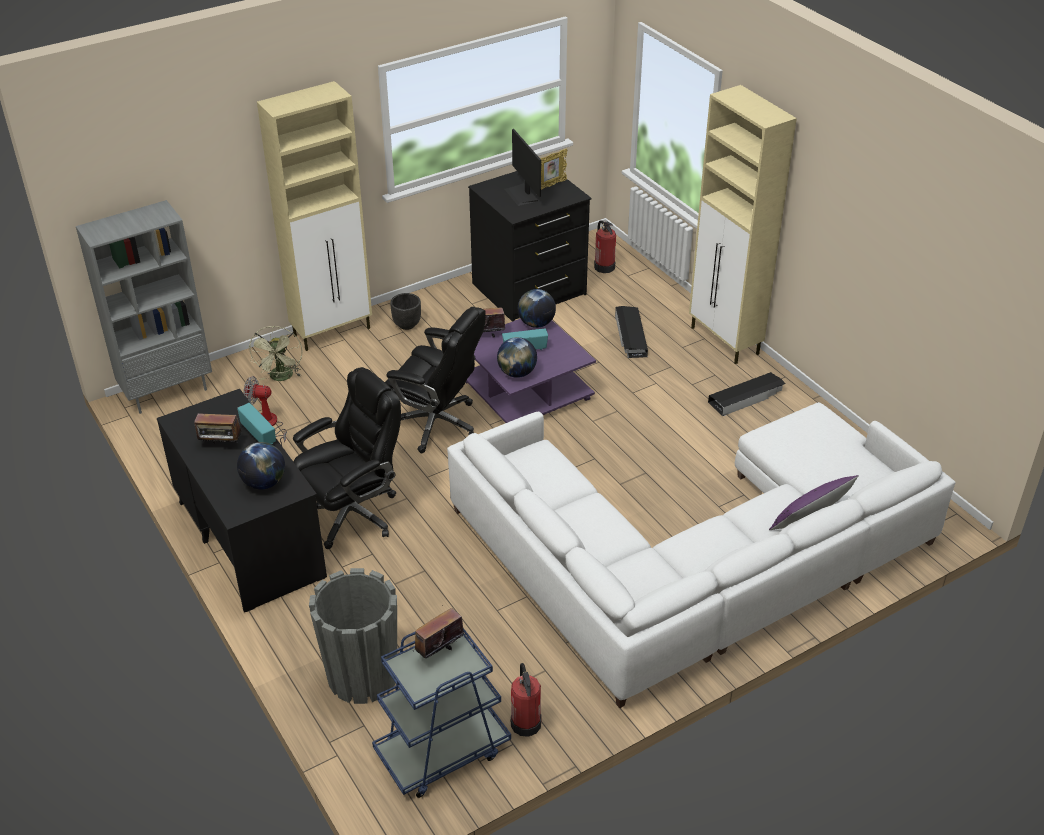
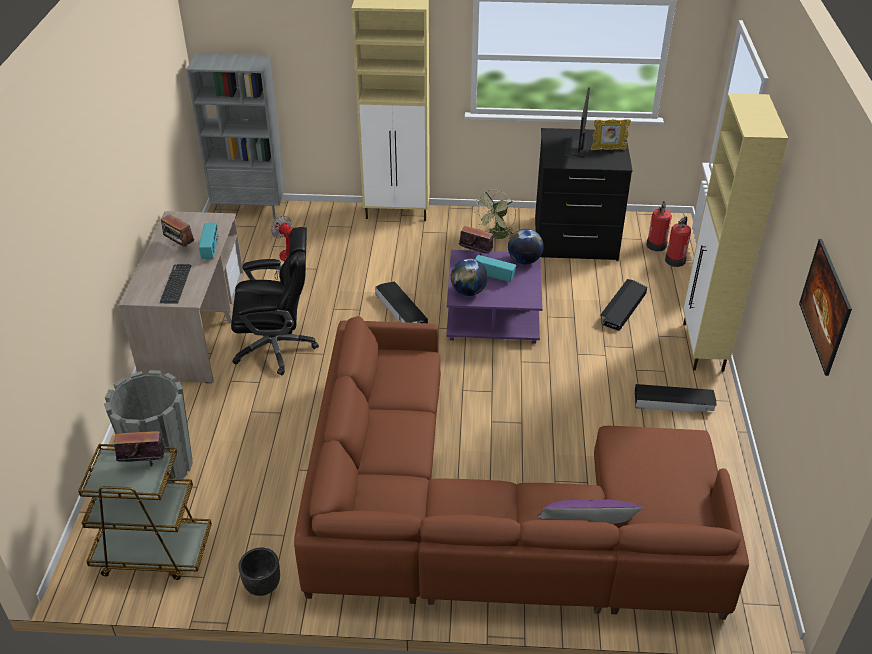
camera: 35 degrees right, 0 degrees up
black desk [157,389,327,612] -> beige desk [119,211,244,383]
globe [237,442,285,489] -> keyboard [160,264,191,304]
green fan [249,326,302,381] -> green fan moved to [474,189,516,239]
blue cart [372,628,511,798] -> brown cart [78,444,212,580]
black office chair [385,307,486,453] -> black storage box [375,281,428,323]
black planter [390,293,421,330] -> black planter moved to [239,548,280,596]
white sofa [447,402,956,708] -> brown sofa [294,316,749,620]
fire extinguisher [511,663,541,737] -> fire extinguisher moved to [665,216,691,267]
none -> picture [799,239,852,376]

